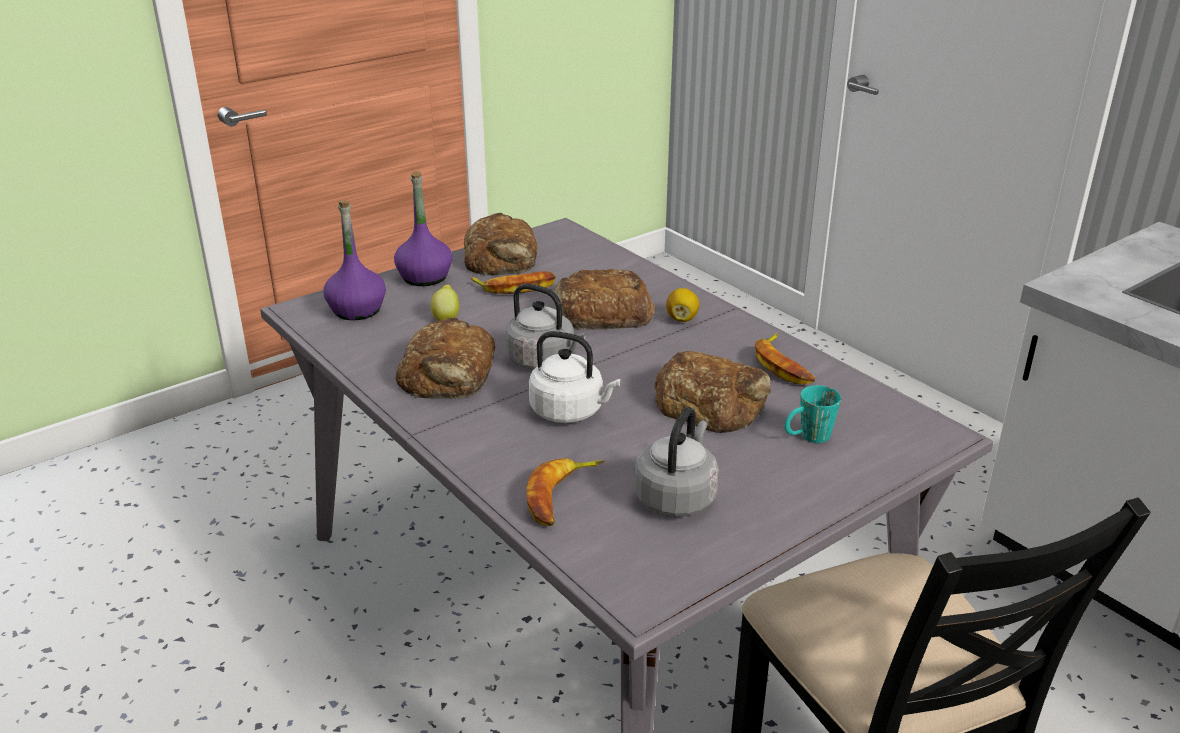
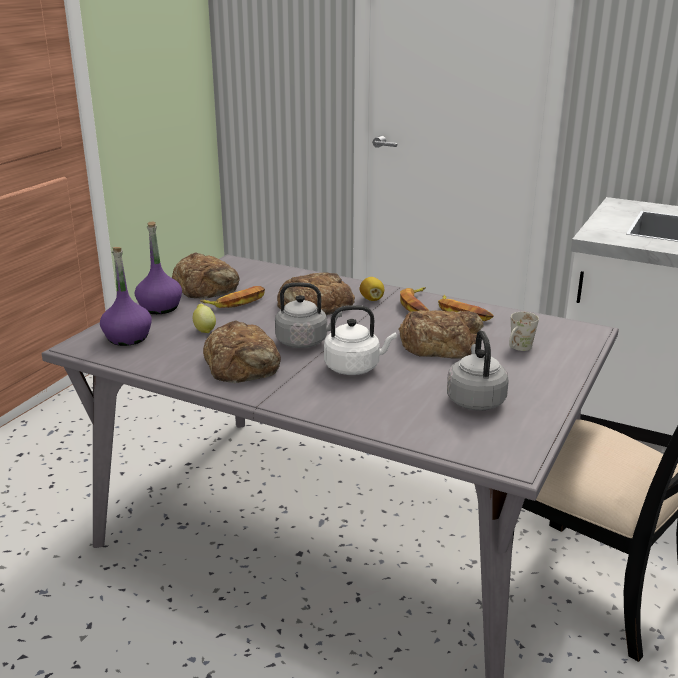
camera: 25 degrees left, 5 degrees down
banana [526,458,604,526] -> banana moved to [400,287,429,312]
turquoise mug [785,385,841,443] -> white mug [509,312,539,351]

